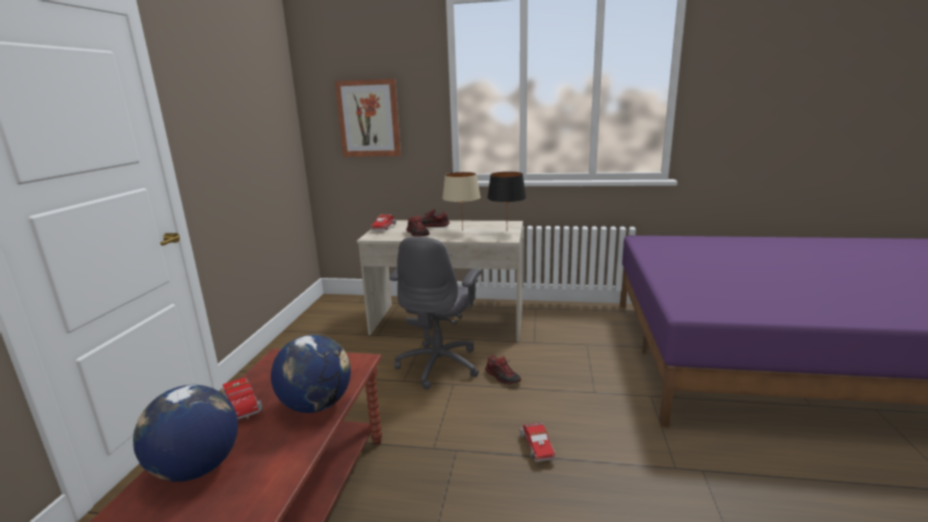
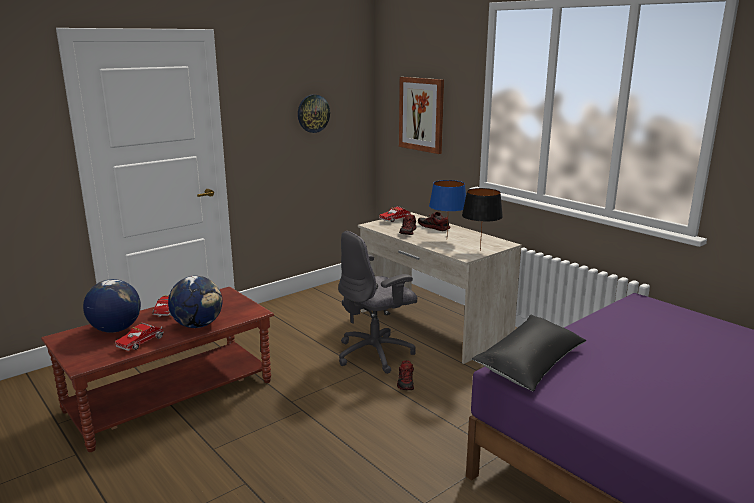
camera: 40 degrees right, 0 degrees up
beige table lamp [442,172,481,231] -> blue table lamp [429,180,466,233]
toy truck [520,421,556,462] -> toy truck moved to [115,323,164,351]
none -> wall clock [298,94,330,133]
none -> black pillow [472,315,586,392]

